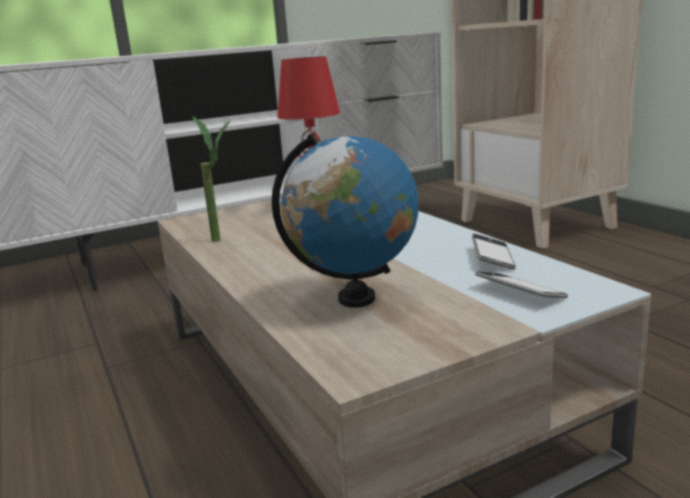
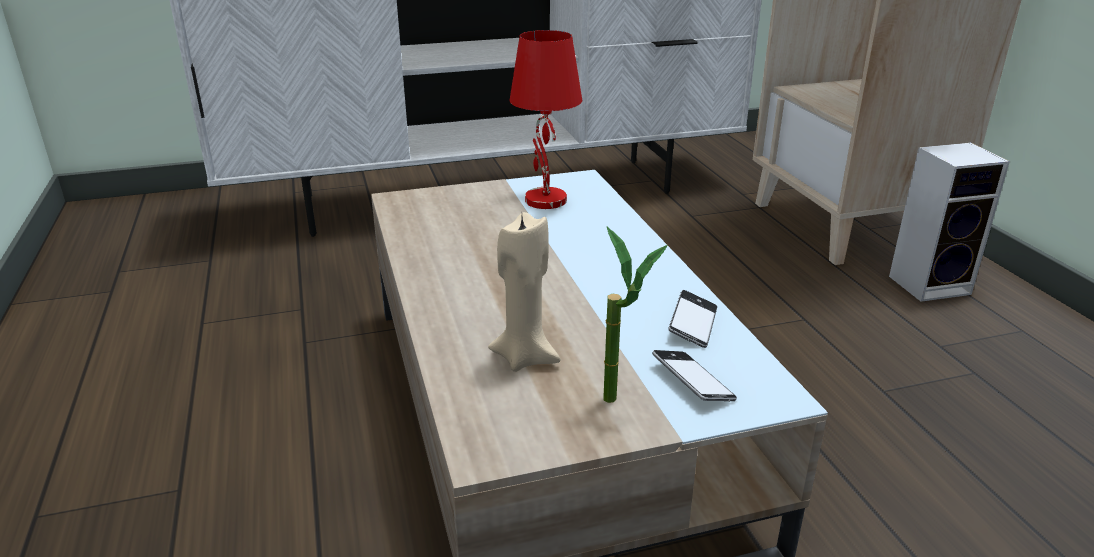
camera: 10 degrees right, 10 degrees up
potted plant [192,116,231,242] -> potted plant moved to [603,227,668,403]
globe [272,133,419,308] -> beige candle [488,212,561,372]
none -> speaker [889,143,1010,302]

